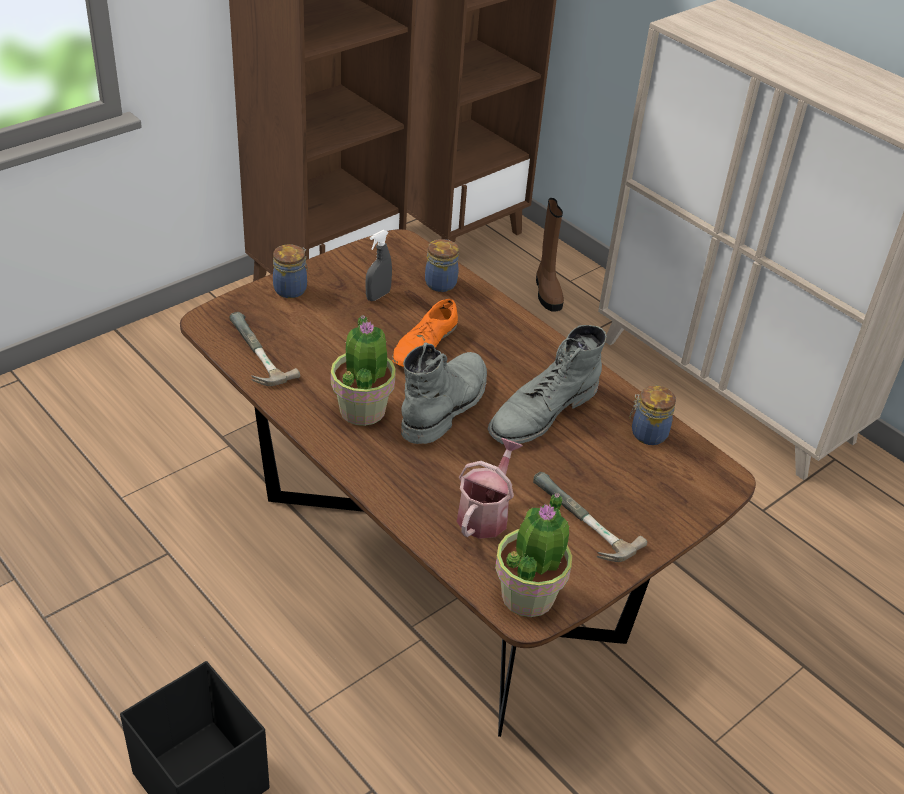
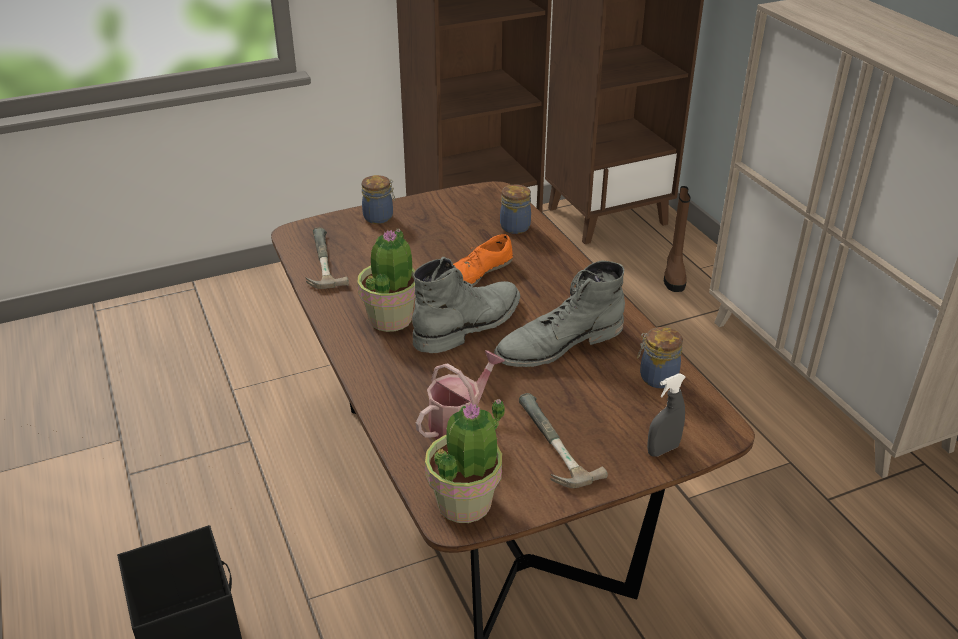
camera: 20 degrees right, 5 degrees down
grey spray bottle [365,230,392,301] -> grey spray bottle moved to [647,373,686,457]

